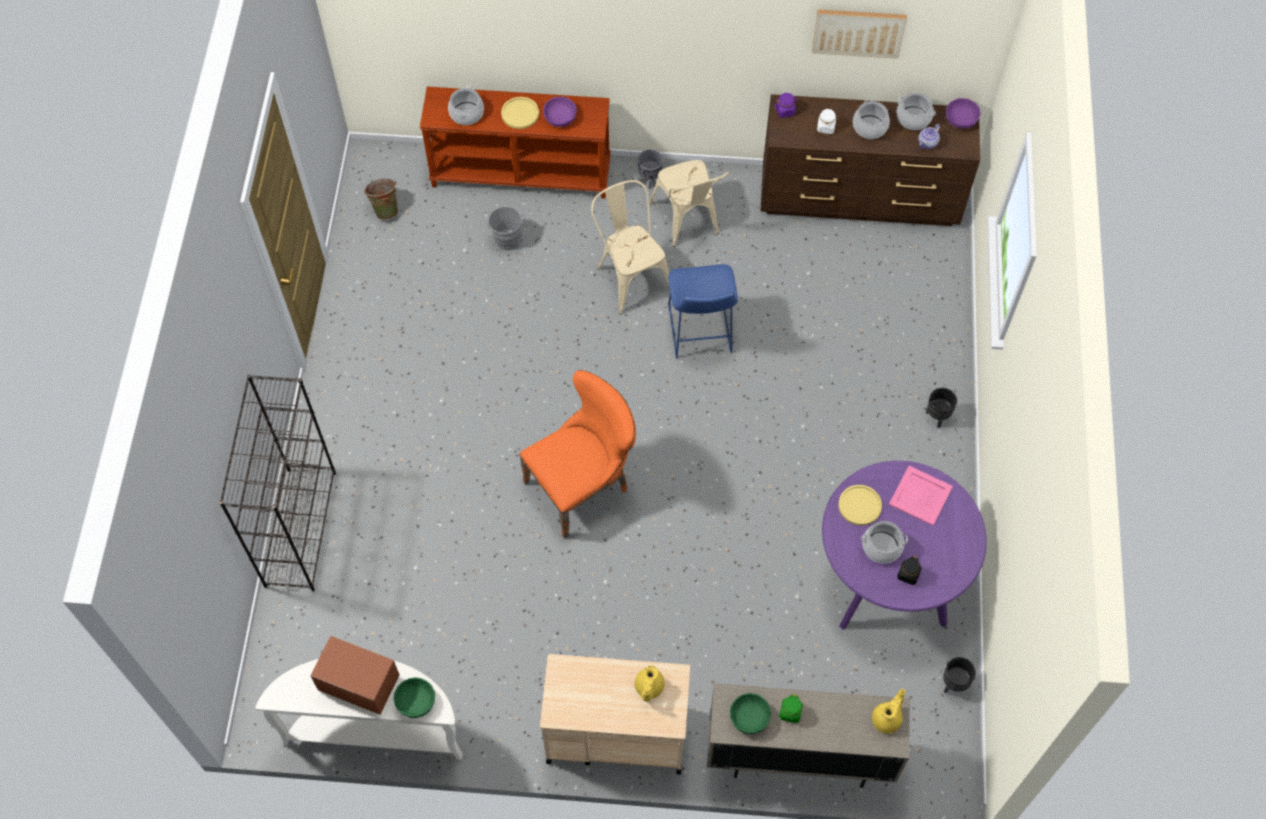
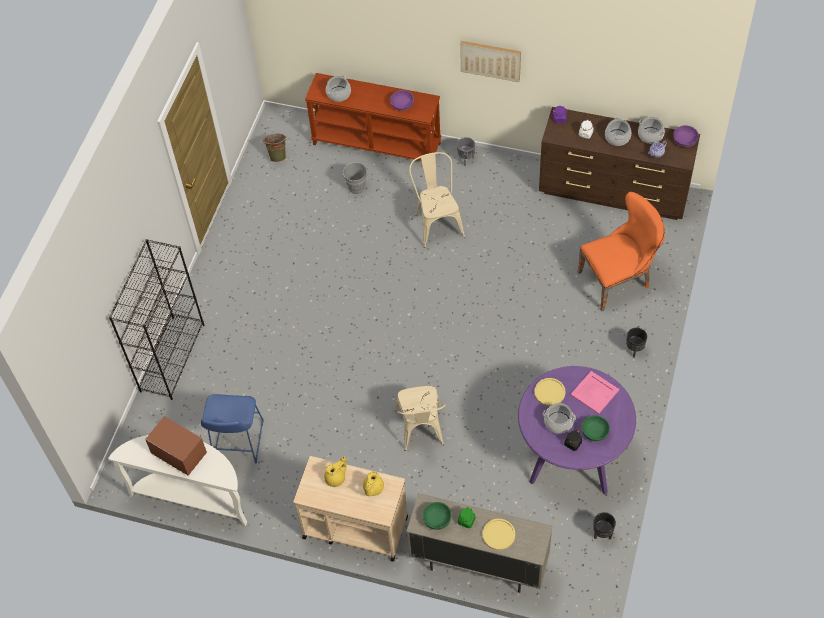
camera: 15 degrees right, 5 degrees down
green bowl [394,677,435,718] -> green bowl moved to [582,415,610,441]
yellow plate [501,97,539,129] -> yellow plate moved to [482,519,515,550]
orange chair [519,370,636,539] -> orange chair moved to [577,191,665,311]
beige chair [649,160,729,247] -> beige chair moved to [395,386,446,451]
blue stool [668,264,738,358] -> blue stool moved to [201,394,263,463]
picture [812,9,907,59] -> picture moved to [460,41,521,82]
yellow teapot [872,689,905,733] -> yellow teapot moved to [324,456,347,487]

